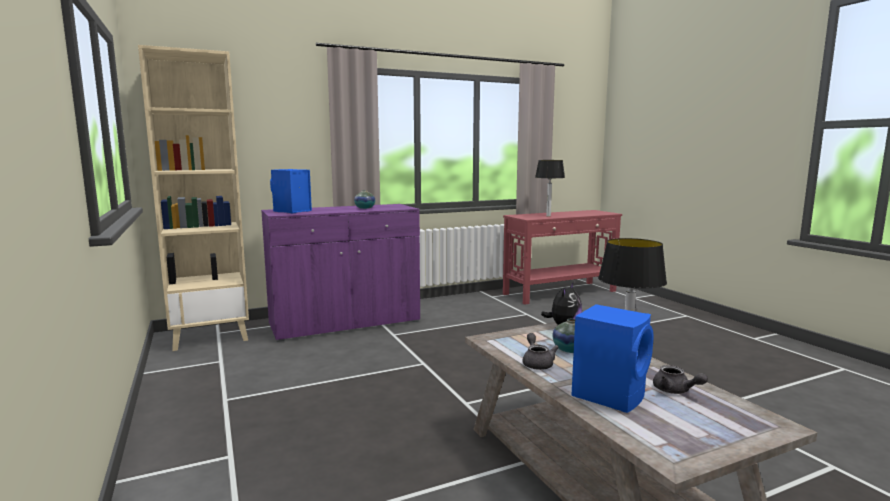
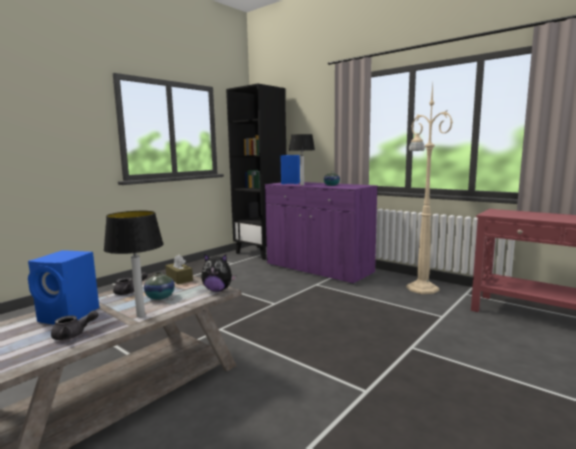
camera: 65 degrees right, 0 degrees up
beige bookcase [138,45,249,351] -> black bookcase [226,84,286,260]
table lamp [535,160,565,217] -> table lamp moved to [289,134,315,186]
grey teapot [653,365,708,394] -> grey teapot turned 135 degrees counterclockwise [51,310,98,340]
none -> brown tissue box [165,255,193,284]
none -> beige floor lamp [406,84,453,294]

